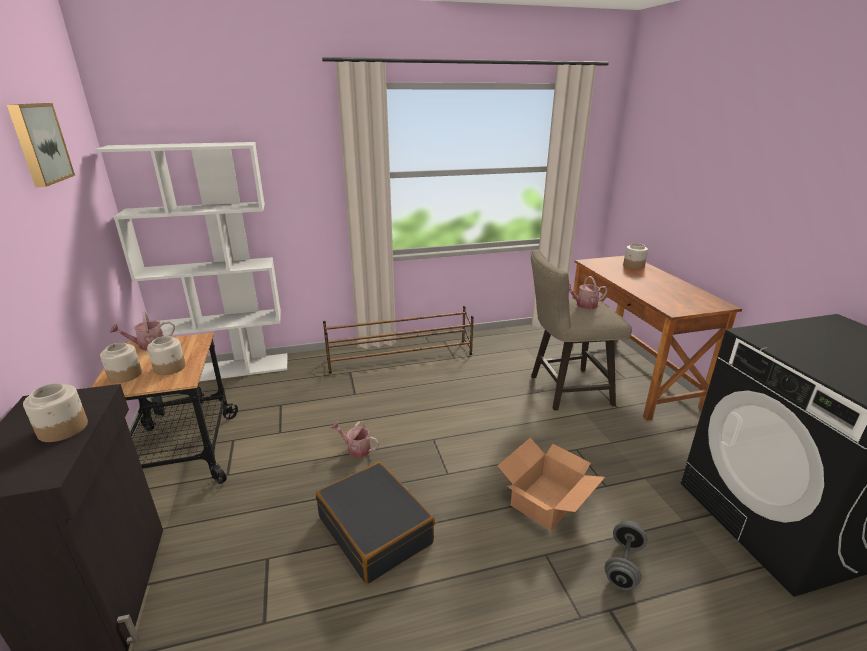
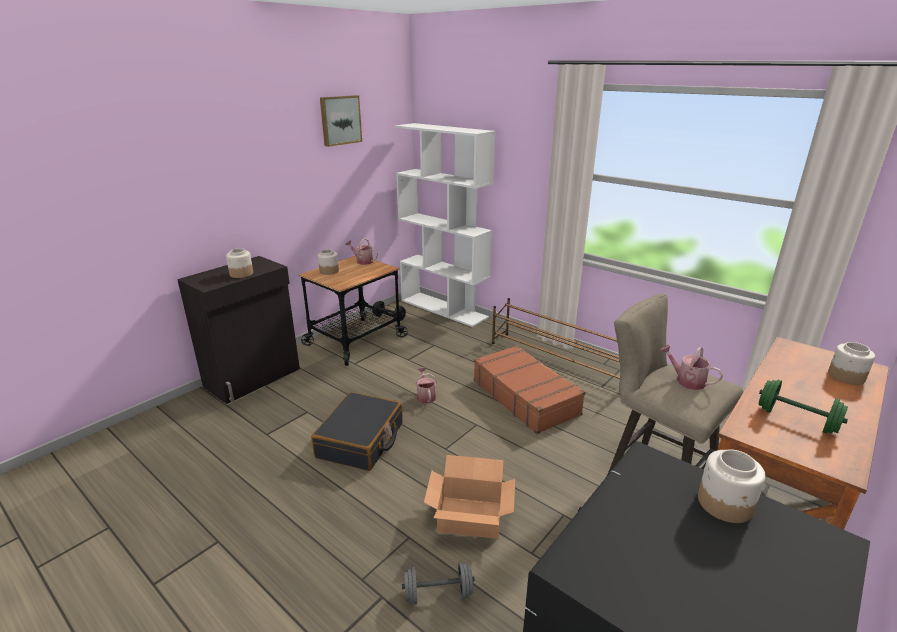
camera: 55 degrees right, 0 degrees up
jar [147,336,186,375] -> jar moved to [698,449,766,523]
none -> brown suitcase [474,345,585,434]
none -> green dumbbell [759,380,848,434]

